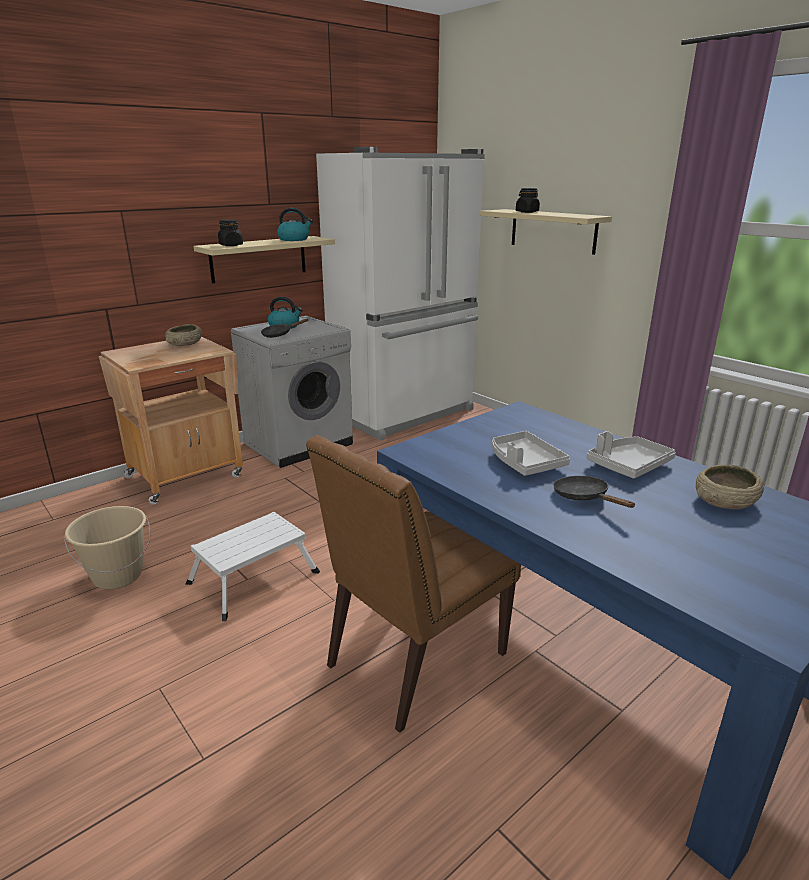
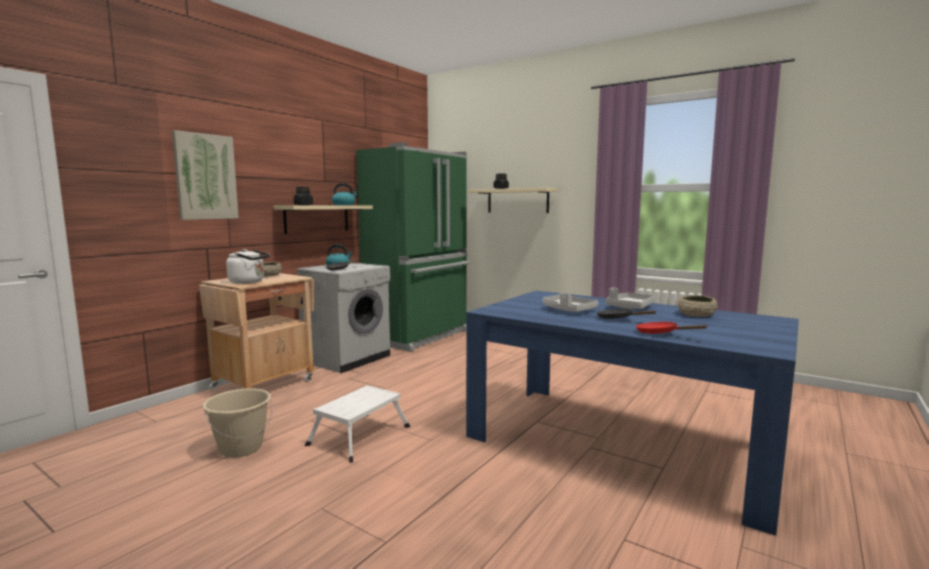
camera: 15 degrees left, 15 degrees down
brown chair [306,435,521,733] -> none
white fridge [316,147,485,440] -> green fridge [356,142,469,352]
none -> picture [172,130,239,220]
none -> white kettle [226,249,270,284]
none -> red frying pan [636,322,707,334]

